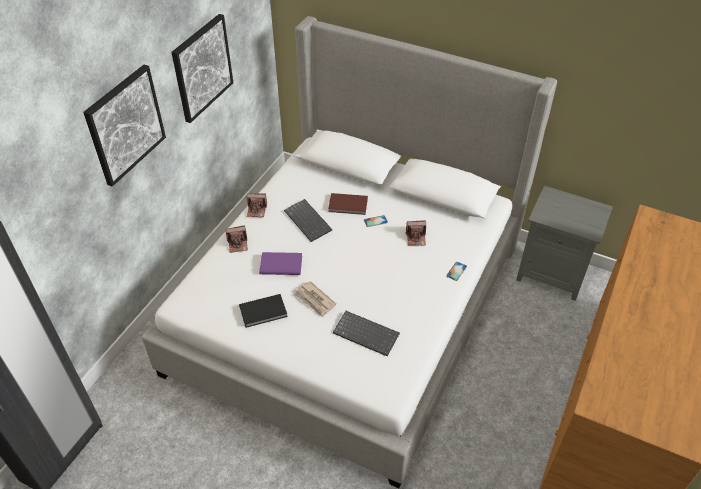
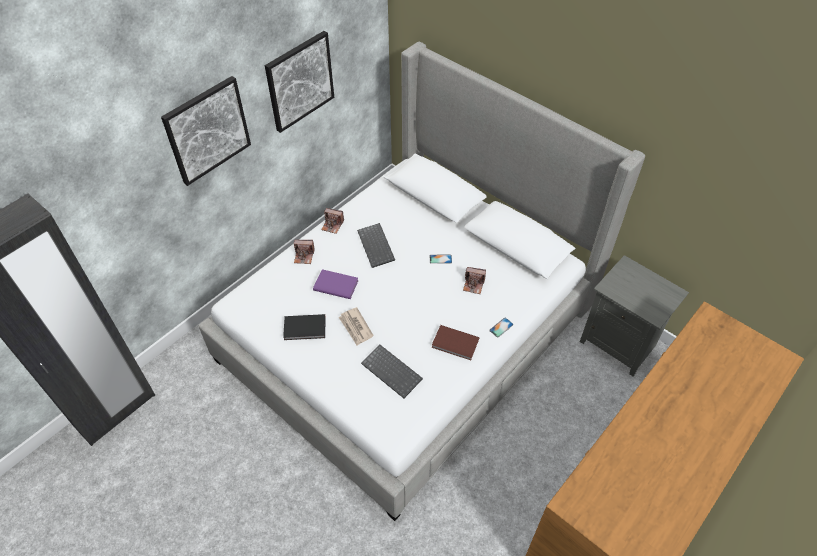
camera: 15 degrees right, 5 degrees up
brown book [328,193,368,215] -> brown book moved to [432,325,479,360]

